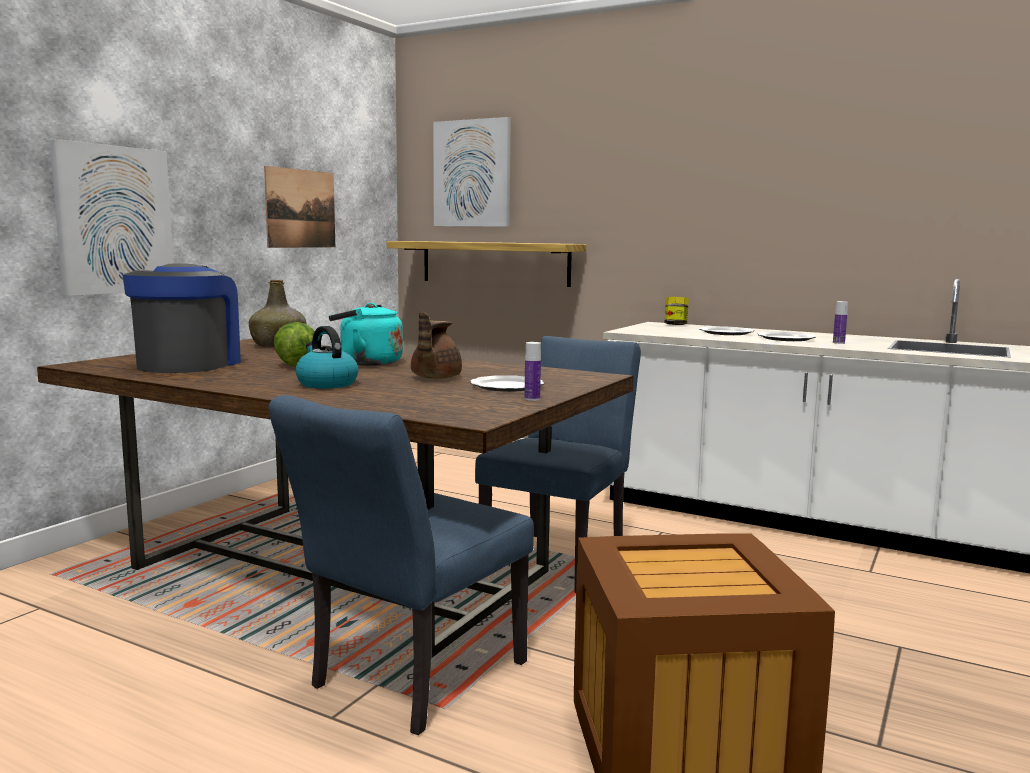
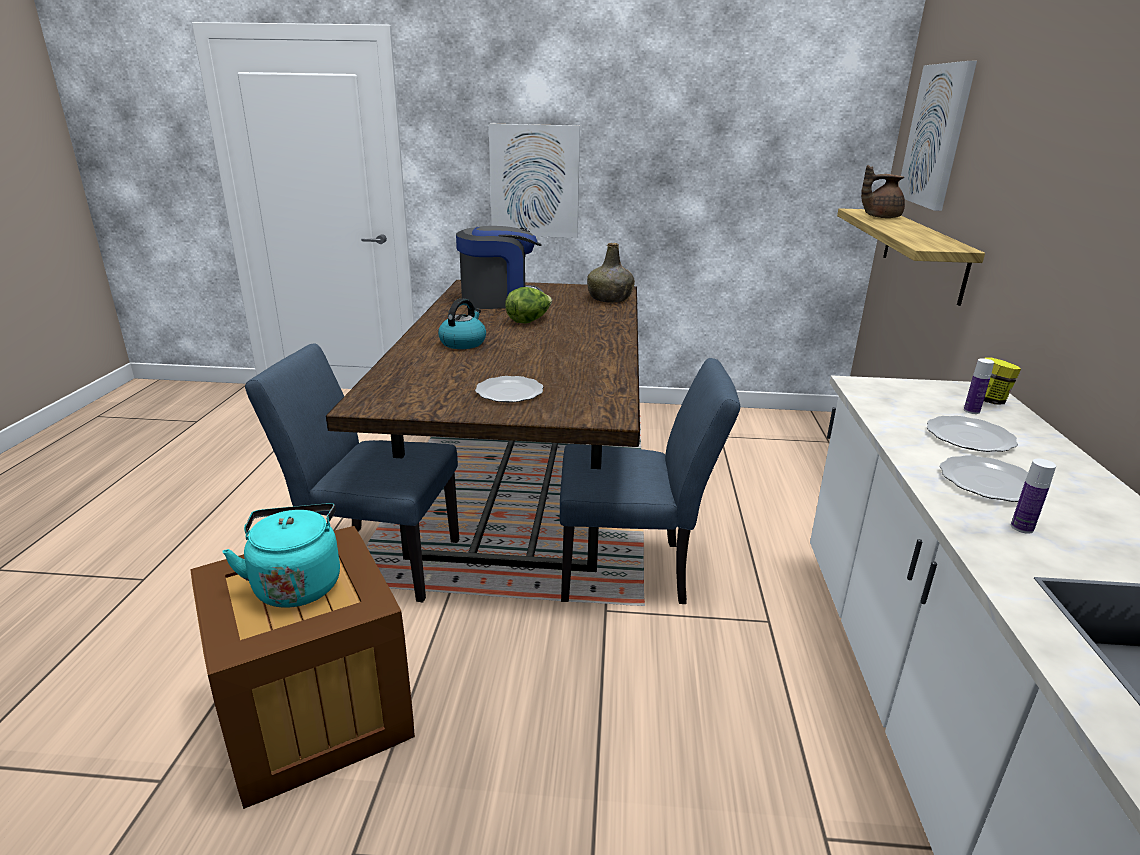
camera: 65 degrees right, 15 degrees up
picture [264,166,335,248] -> none
turquoise kettle [329,303,403,366] -> turquoise kettle moved to [222,503,340,608]
brown teapot [411,312,462,379] -> brown teapot moved to [861,165,905,218]
bottle [524,342,541,401] -> bottle moved to [964,358,994,414]

